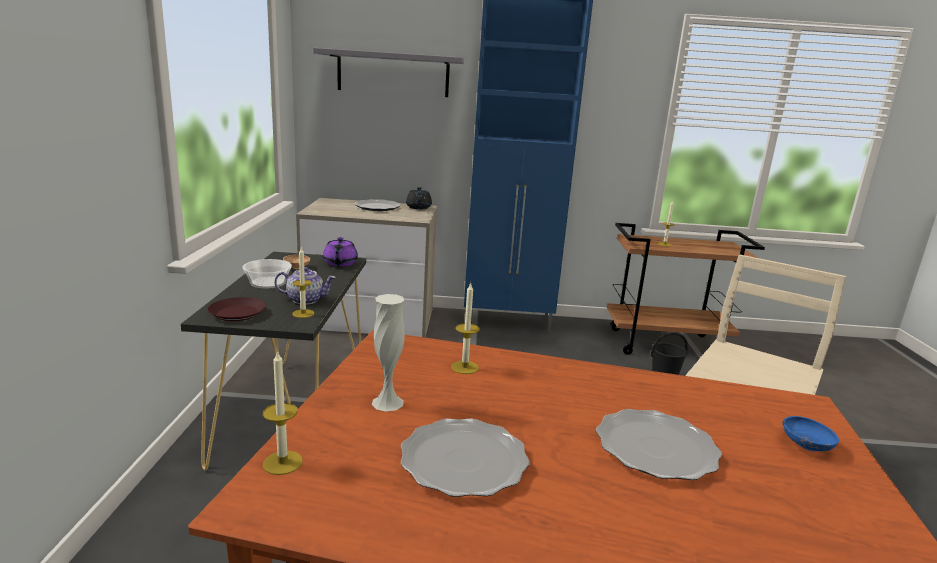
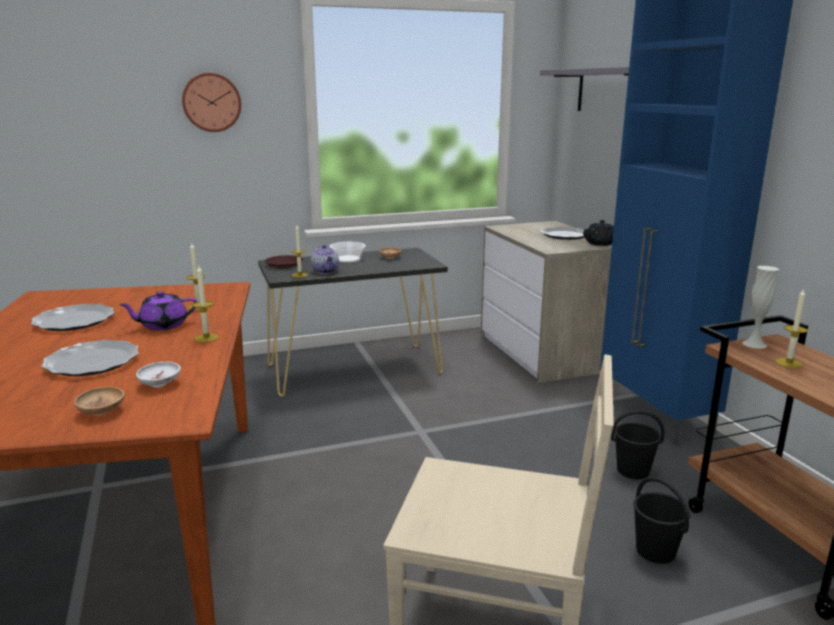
camera: 70 degrees right, 0 degrees up
candle [263,350,303,475] -> candle moved to [192,266,219,343]
purple teapot [323,237,358,267] -> purple teapot moved to [119,291,197,330]
white vase [372,294,405,411] -> white vase moved to [742,266,779,349]
blue bowl [783,416,839,451] -> brown bowl [74,387,125,416]
none -> white bowl [136,362,181,387]
none -> wall clock [182,73,241,132]
none -> black bucket [611,410,664,479]

